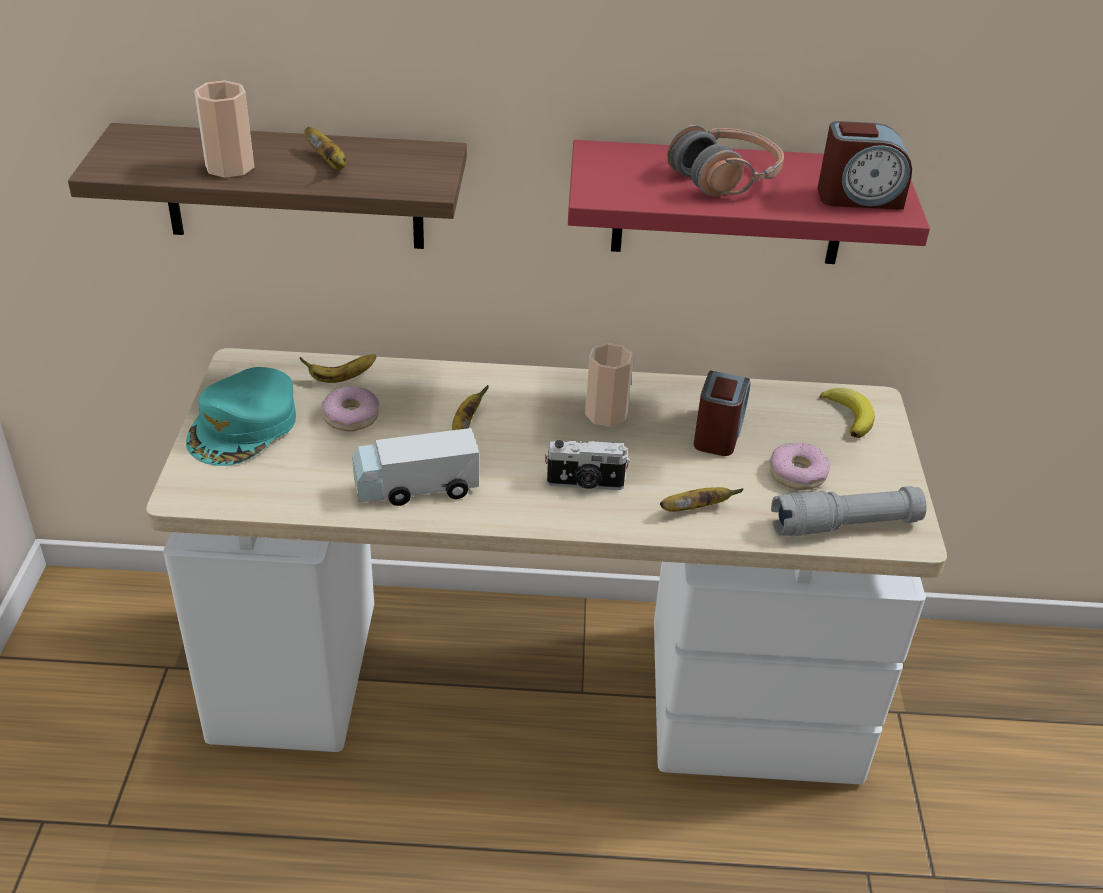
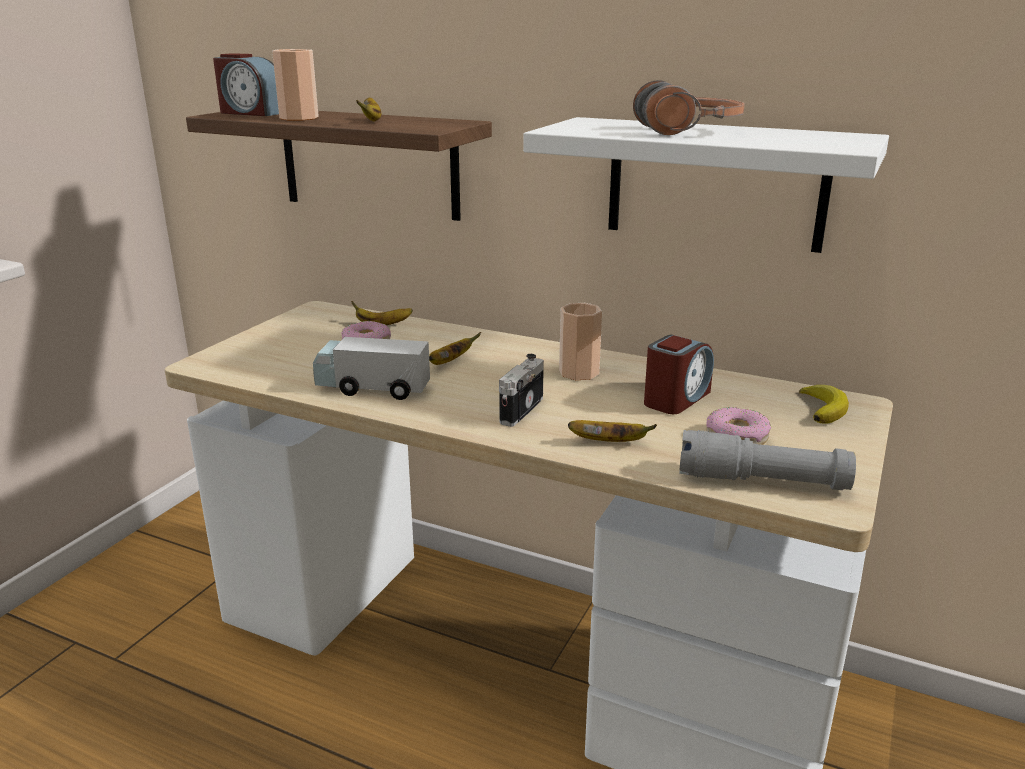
camera: 25 degrees right, 15 degrees down
turquoise cap [186,367,296,466] -> none
camera [545,440,630,490] -> camera turned 90 degrees clockwise [499,354,544,427]
red shelf [568,140,930,264] -> white shelf [523,117,889,253]
alarm clock [817,121,912,210] -> alarm clock moved to [213,53,279,116]

